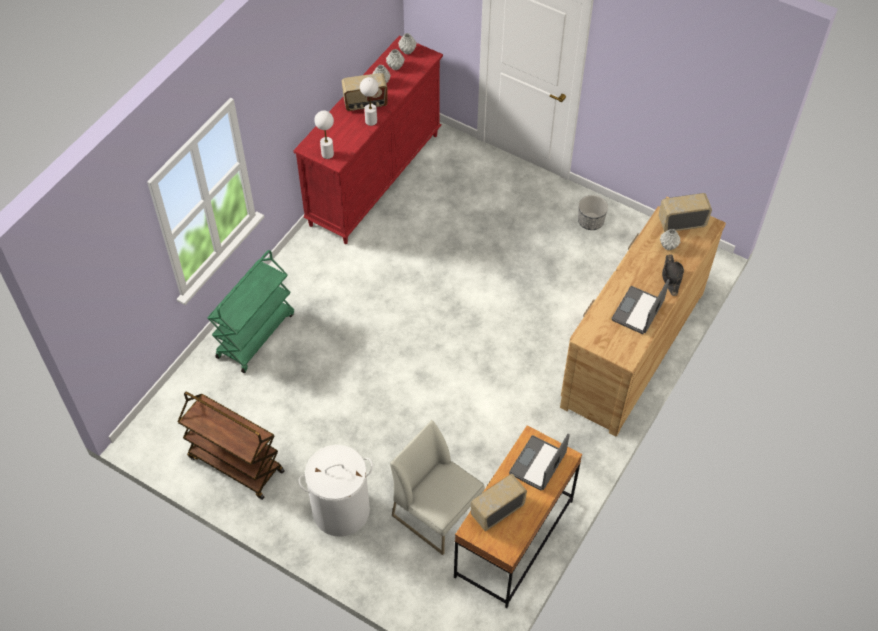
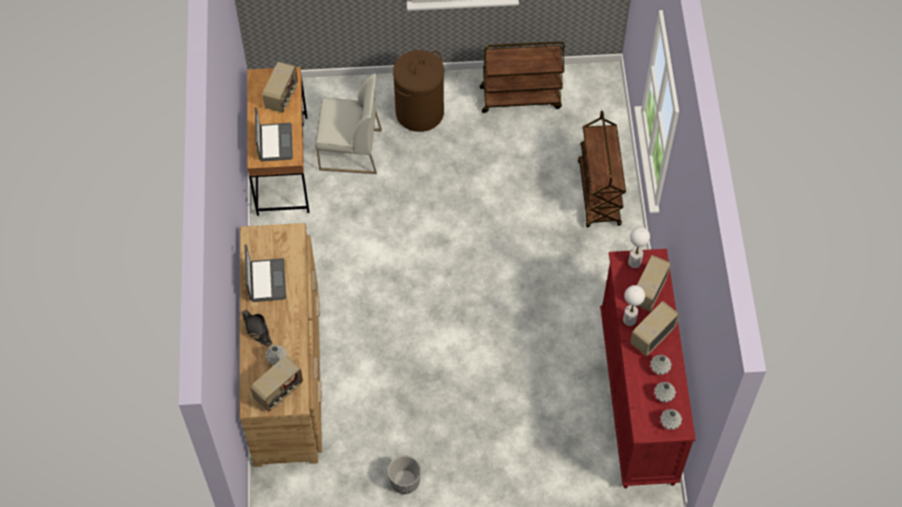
camera: 145 degrees right, 5 degrees up
green cart [208,250,294,373] -> brown cart [578,111,626,227]
white laundry basket [299,445,373,537] -> brown laundry basket [393,50,444,132]
none -> radio [637,255,671,312]

